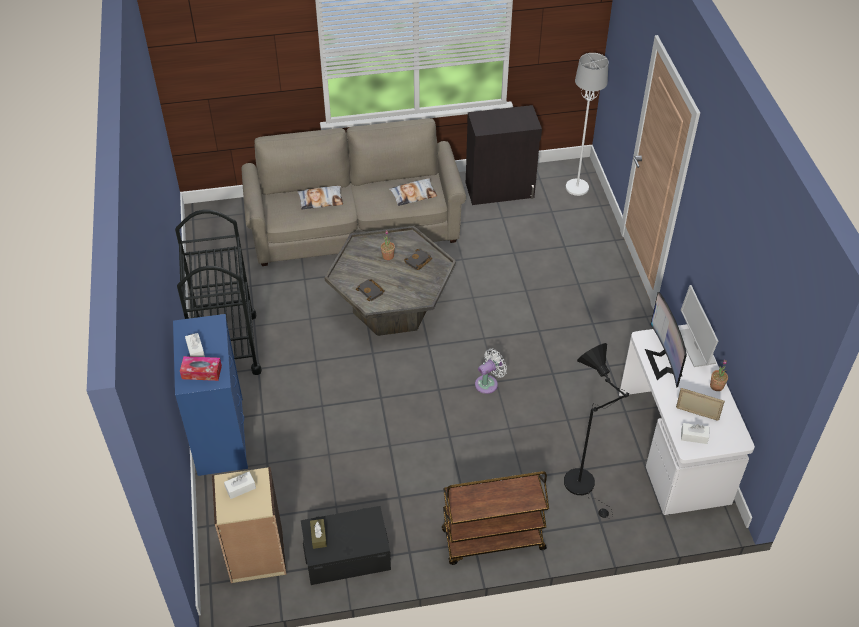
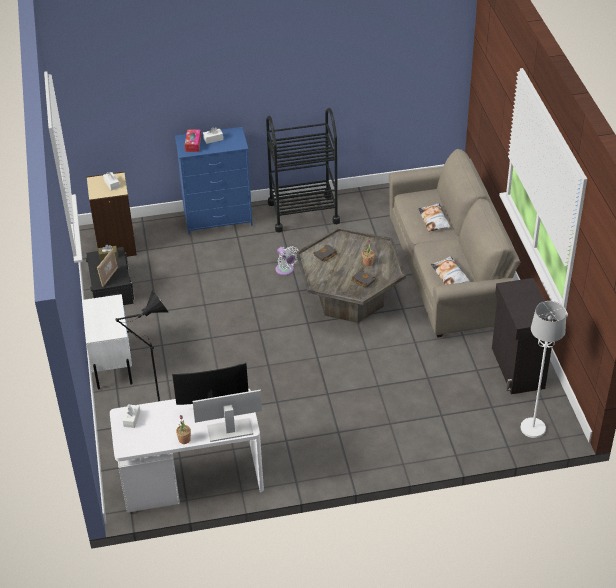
camera: 90 degrees right, 5 degrees down
brown cart [442,471,549,565] -> white nightstand [82,294,133,390]
white fan [475,349,507,394] -> white fan moved to [276,246,299,276]
picture frame [676,388,725,421] -> picture frame moved to [97,249,118,287]

